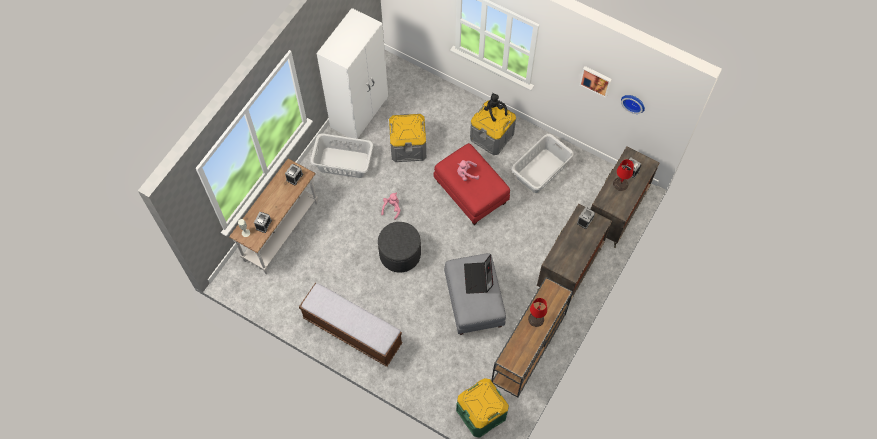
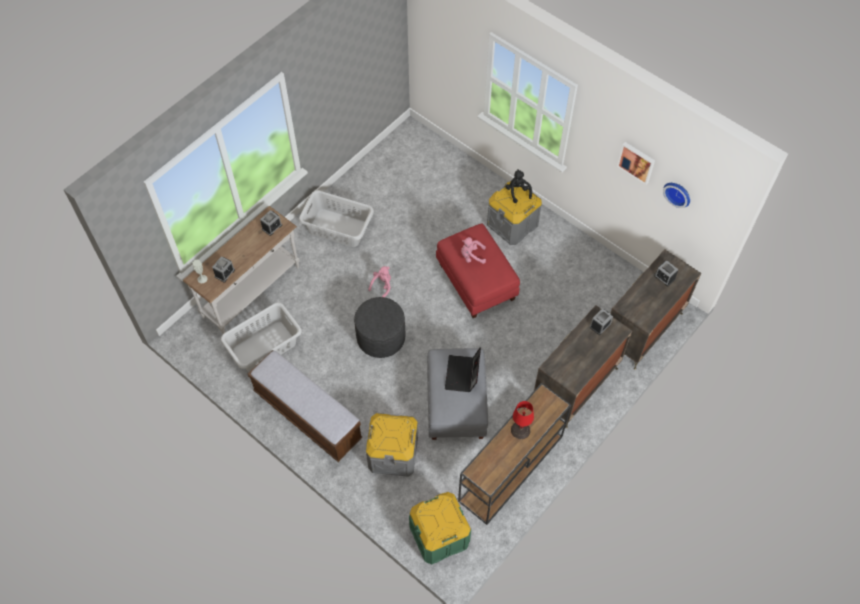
camera: 10 degrees right, 5 degrees down
white wardrobe [317,8,388,139] -> none
grey storage box [389,114,426,162] -> grey storage box moved to [366,413,418,477]
grey laundry basket [511,134,574,193] -> grey laundry basket moved to [221,303,302,372]
red table lamp [613,159,634,191] -> none

